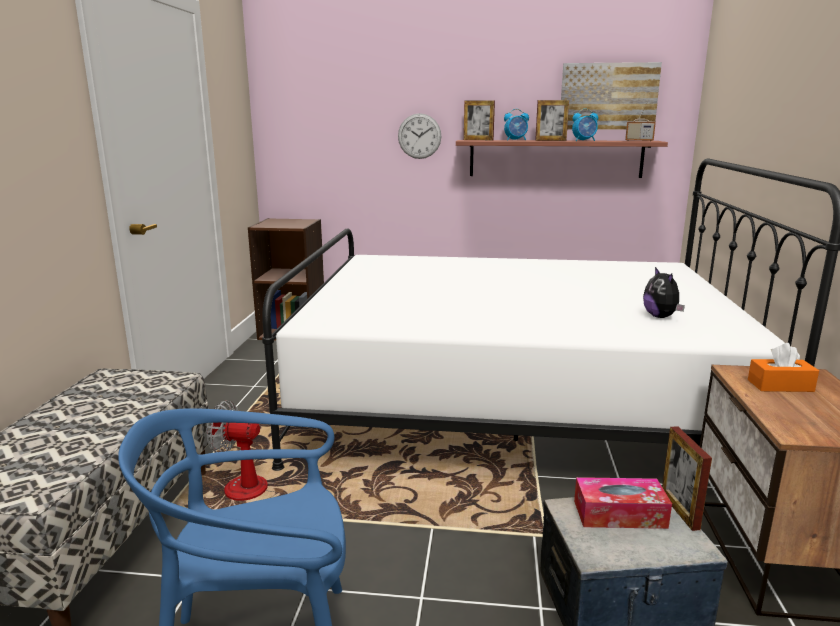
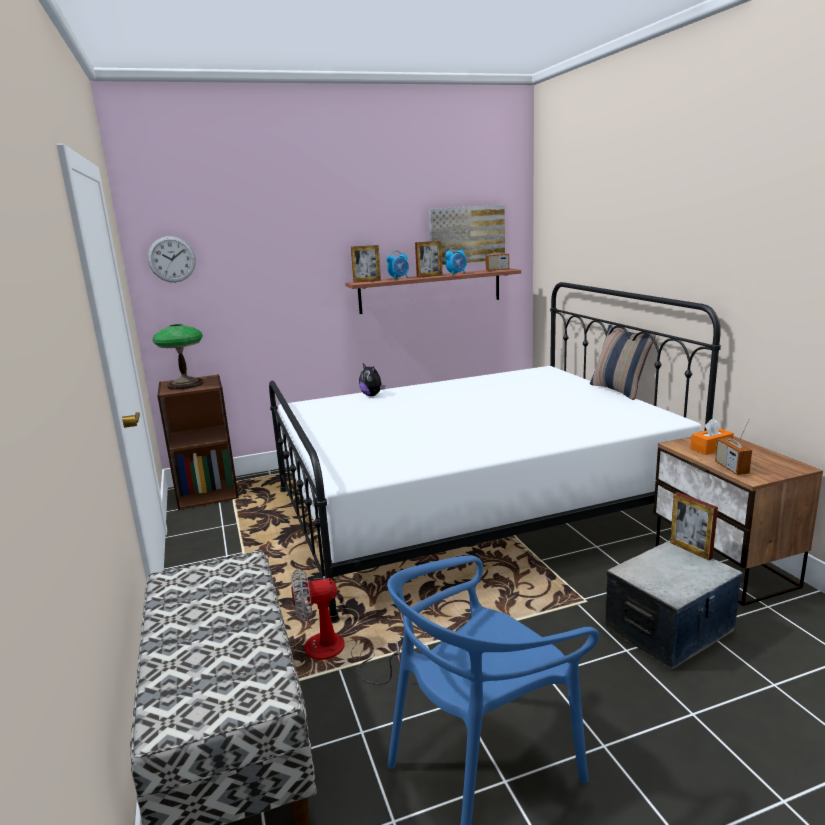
camera: 25 degrees left, 0 degrees up
wall clock [398,113,442,159] -> wall clock moved to [148,236,196,282]
tissue box [574,477,672,529] -> none
plush toy [643,267,685,318] -> plush toy moved to [359,364,385,396]
none -> table lamp [153,324,204,390]
none -> pillow [590,325,656,400]
none -> radio [715,418,752,475]

